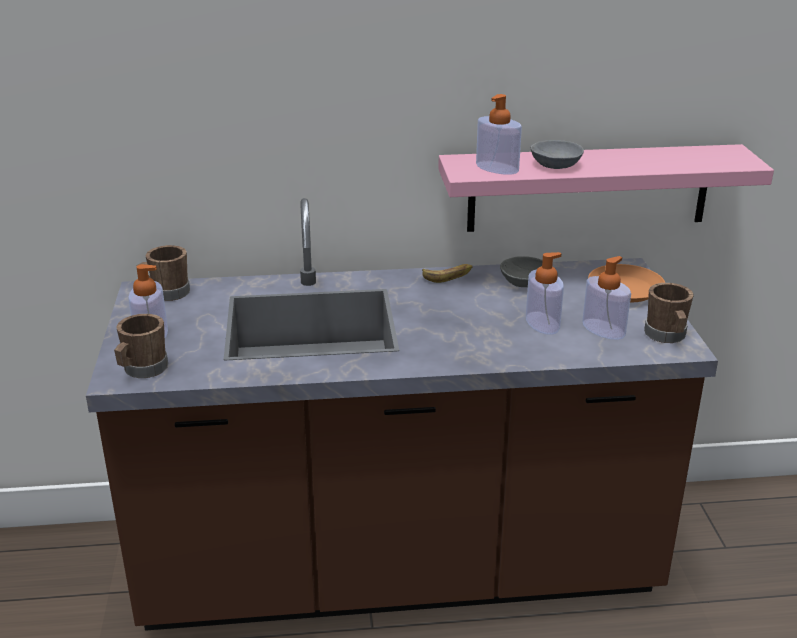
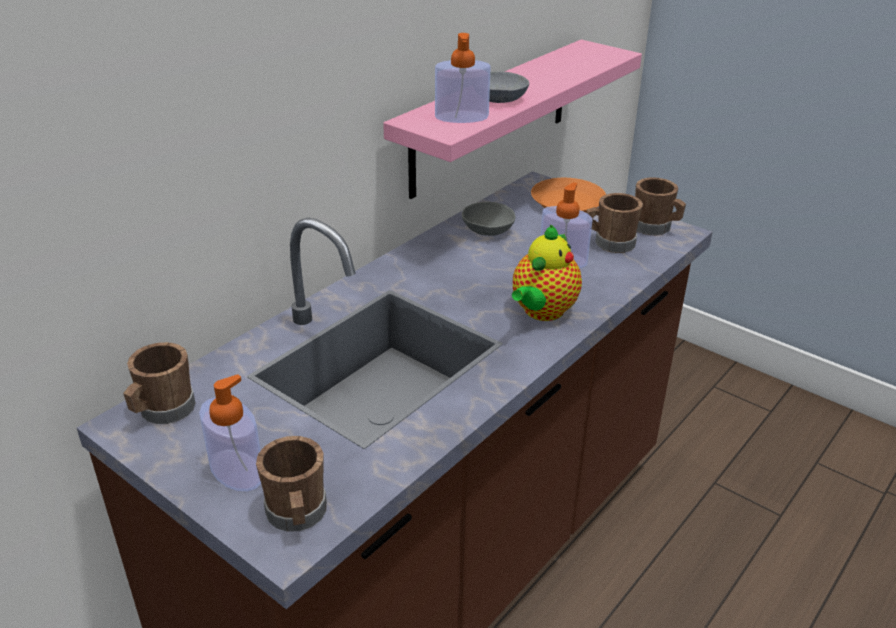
camera: 45 degrees left, 5 degrees up
banana [422,264,473,283] -> none
soap dispenser [582,256,631,340] -> brown mug [587,193,643,253]
none -> teapot [512,224,582,321]

